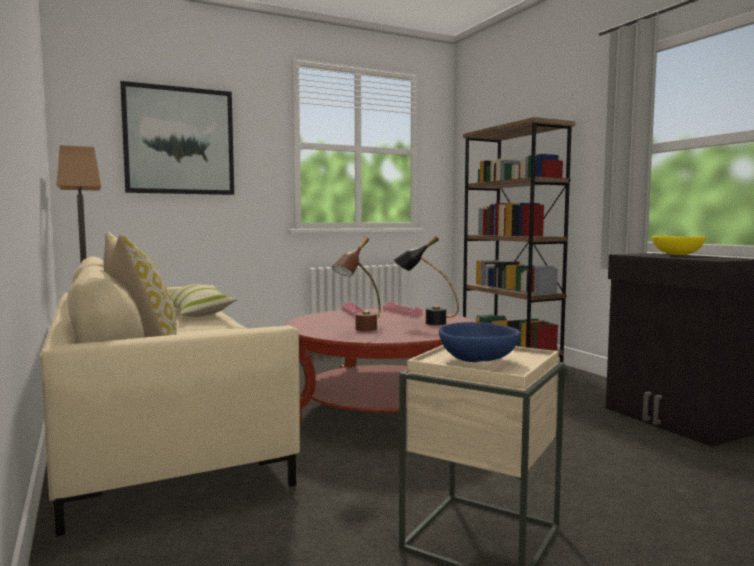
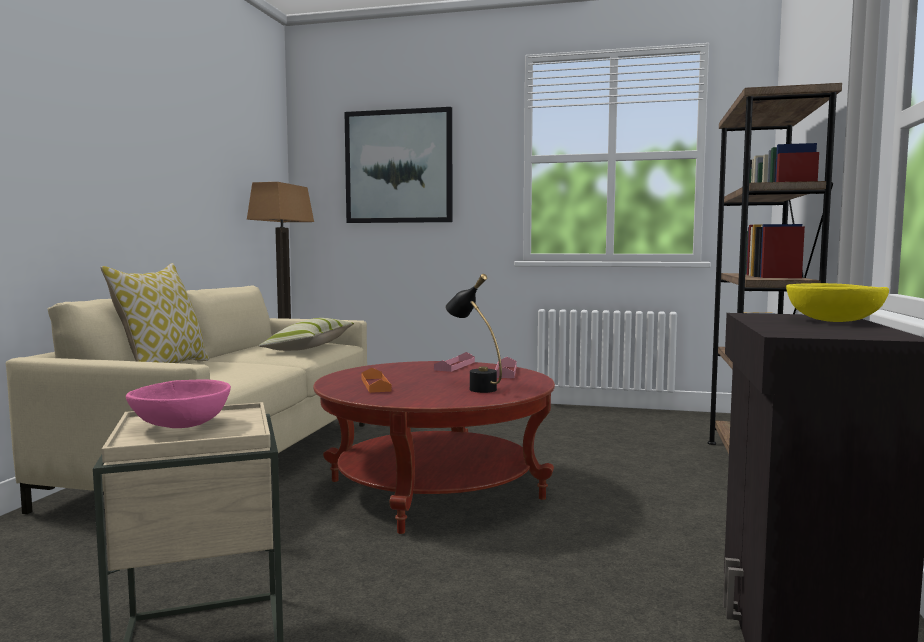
camera: 40 degrees right, 0 degrees up
brown table lamp [332,237,381,331] -> orange tray [361,368,392,393]
blue bowl [439,322,520,362] -> pink bowl [126,379,231,428]

